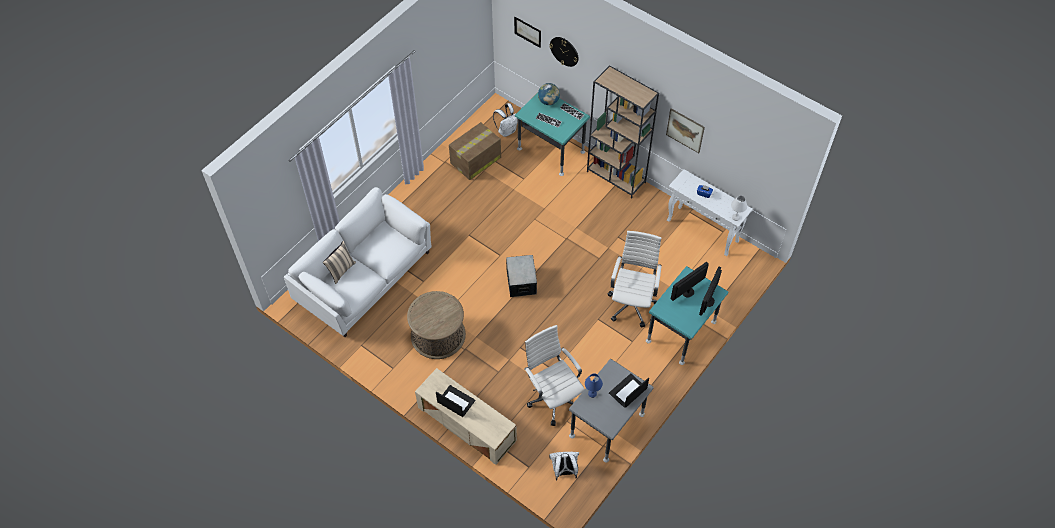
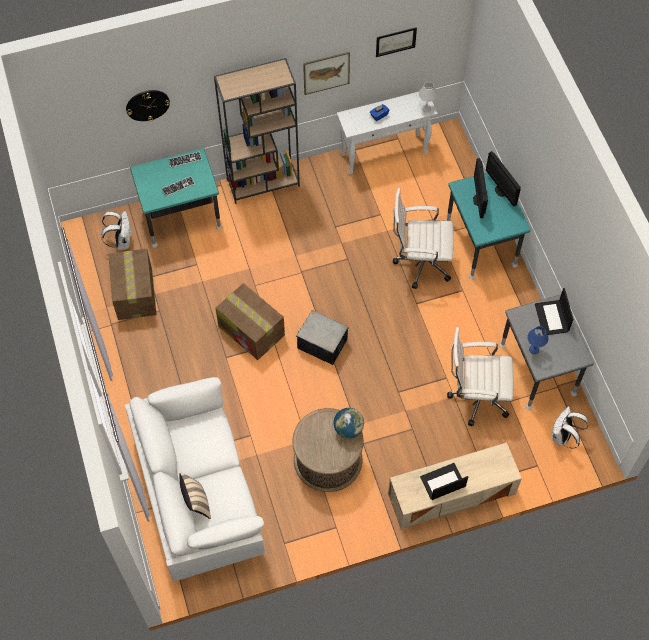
camera: 55 degrees left, 5 degrees up
picture [514,17,541,48] -> picture moved to [376,27,417,57]
globe [538,83,560,105] -> globe moved to [334,408,364,438]
white office chair [608,231,662,327] -> white office chair turned 45 degrees counterclockwise [393,188,454,289]
none -> cardboard box [216,283,285,360]

